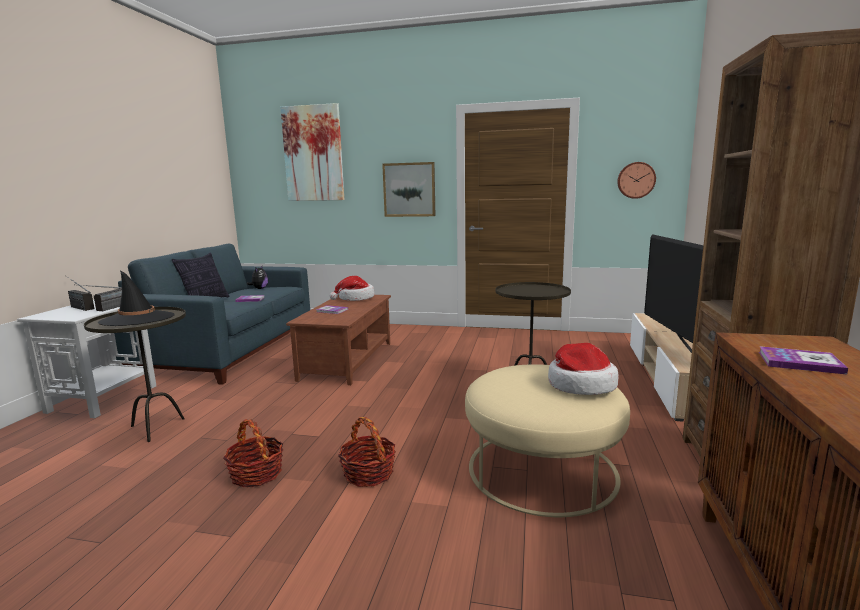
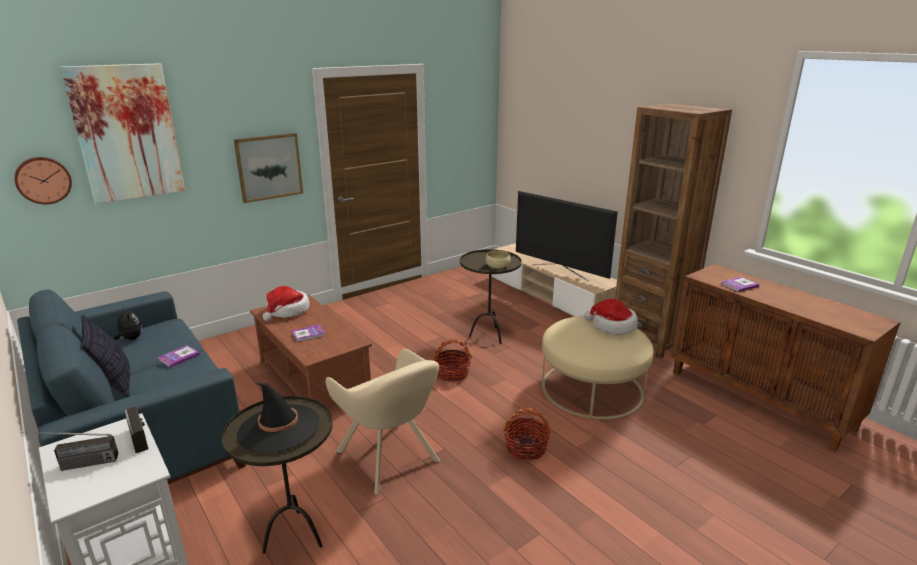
camera: 50 degrees left, 10 degrees up
basket [223,419,283,488] -> basket moved to [433,339,472,382]
wall clock [617,162,656,199] -> wall clock moved to [14,157,72,205]
none -> beige armchair [325,349,440,495]
none -> beige bowl [486,251,511,269]

